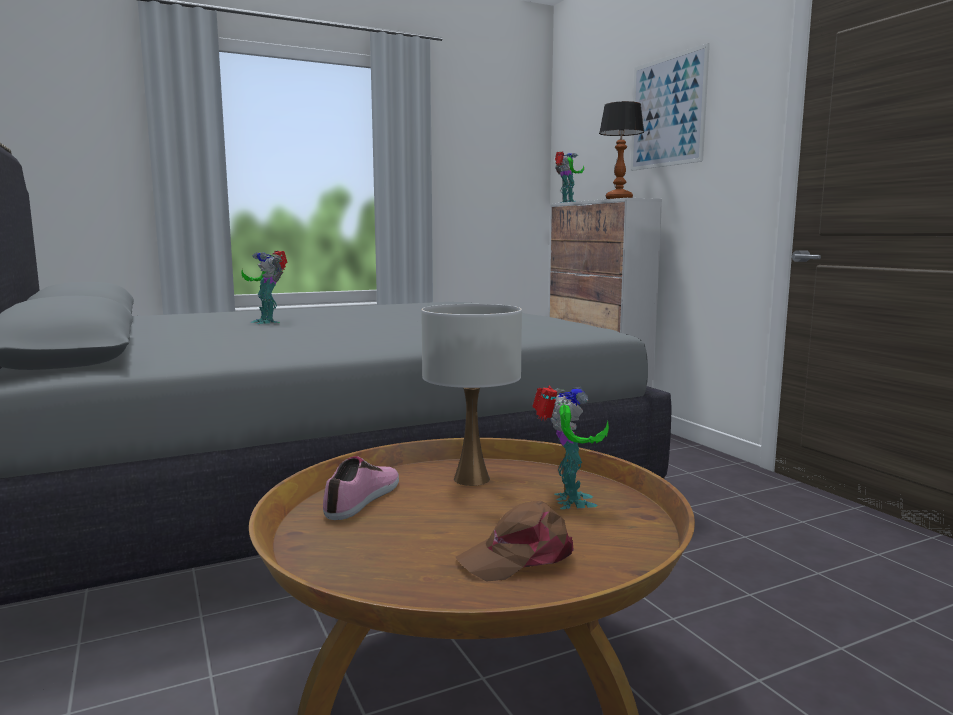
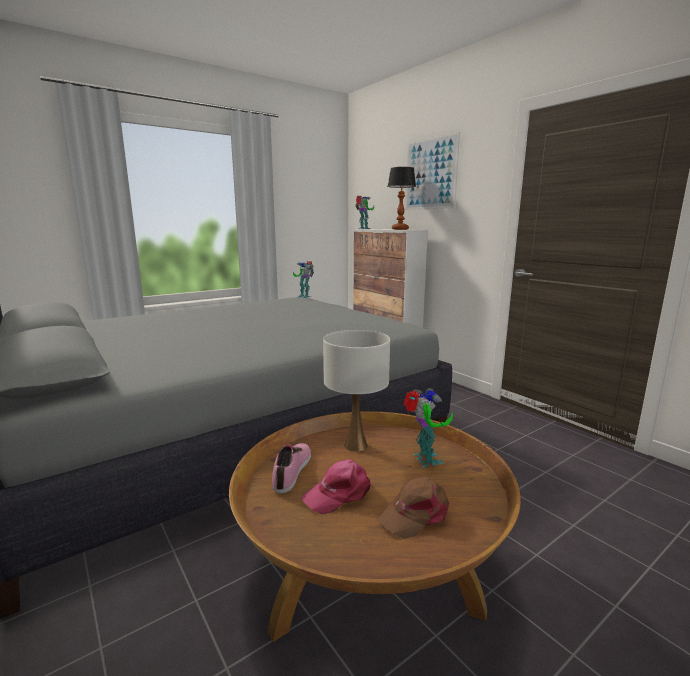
camera: 10 degrees left, 5 degrees up
toy robot [241,251,288,324] -> toy robot moved to [293,261,314,298]
none -> pink cap [301,459,371,515]

